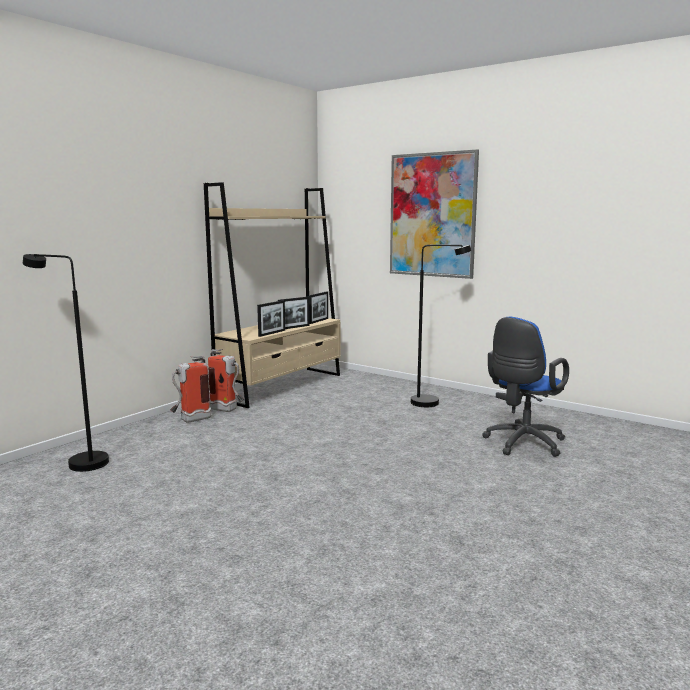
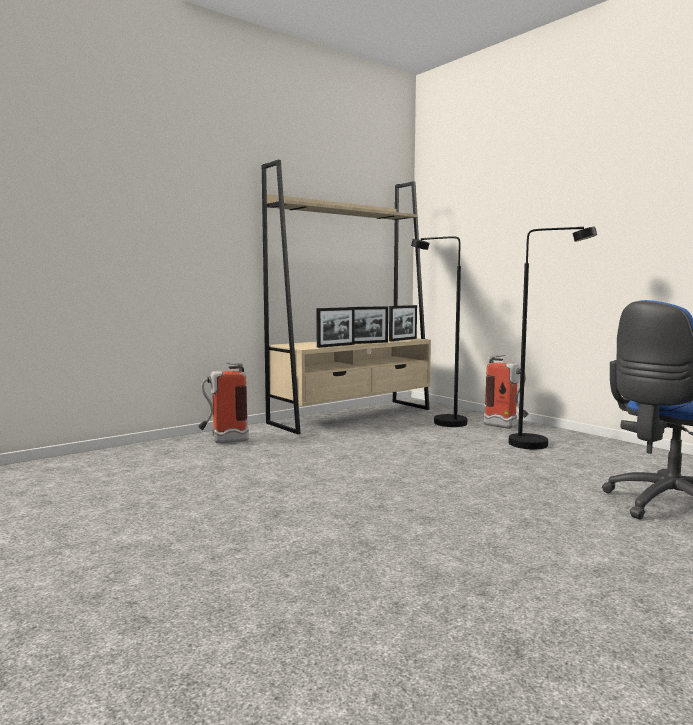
camera: 15 degrees right, 5 degrees down
black floor lamp [23,254,109,472] -> black floor lamp moved to [411,236,467,427]
fire extinguisher [208,349,244,412] -> fire extinguisher moved to [484,355,529,429]
picture [390,149,479,279] -> none

